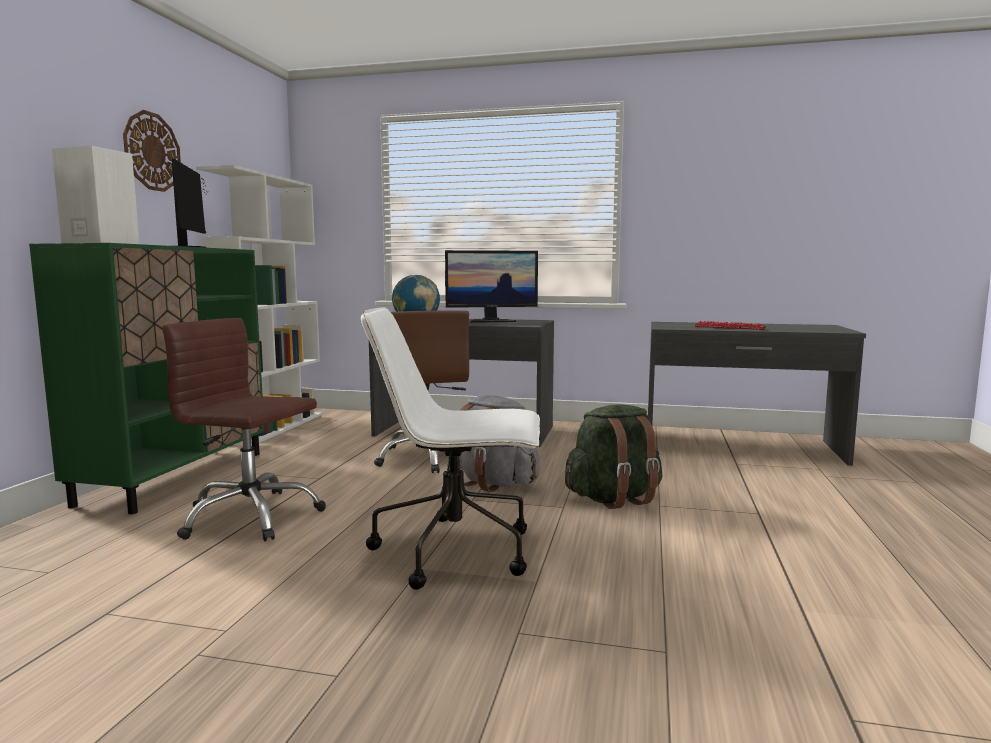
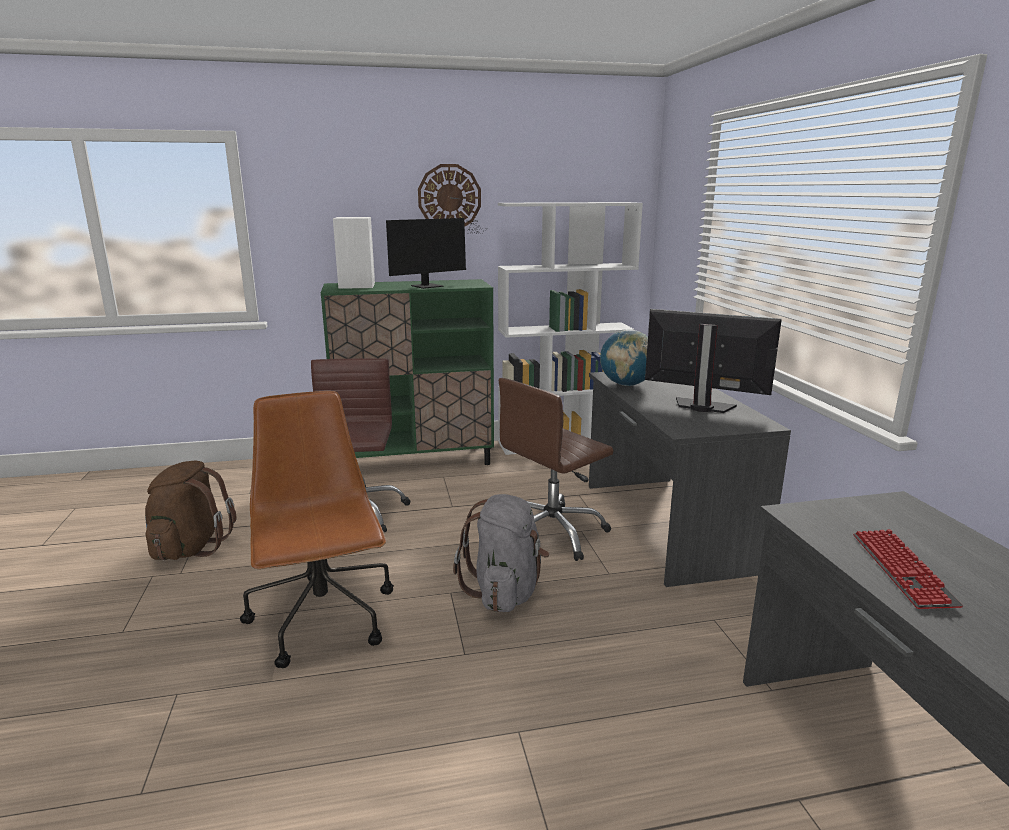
camera: 65 degrees right, 10 degrees up
white office chair [361,308,540,590] -> brown office chair [240,391,394,668]
monitor [445,250,538,323] -> monitor turned 150 degrees clockwise [645,309,782,413]
green backpack [565,404,662,509] -> none
none -> brown backpack [145,460,237,560]

